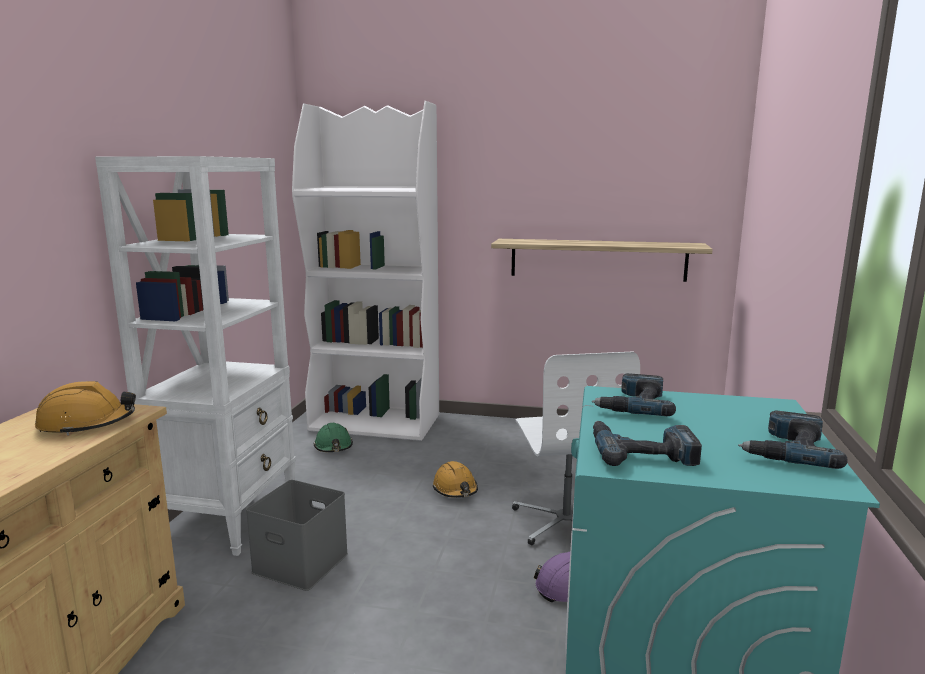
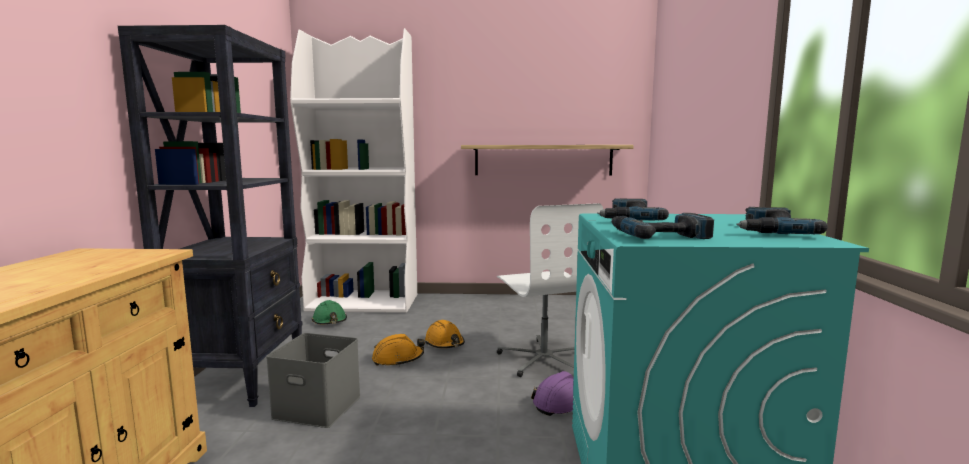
camera: 10 degrees left, 5 degrees down
orange hard hat [35,381,136,436] -> orange hard hat moved to [372,334,425,366]
white bookcase [95,156,296,556] -> black bookcase [118,25,303,407]

